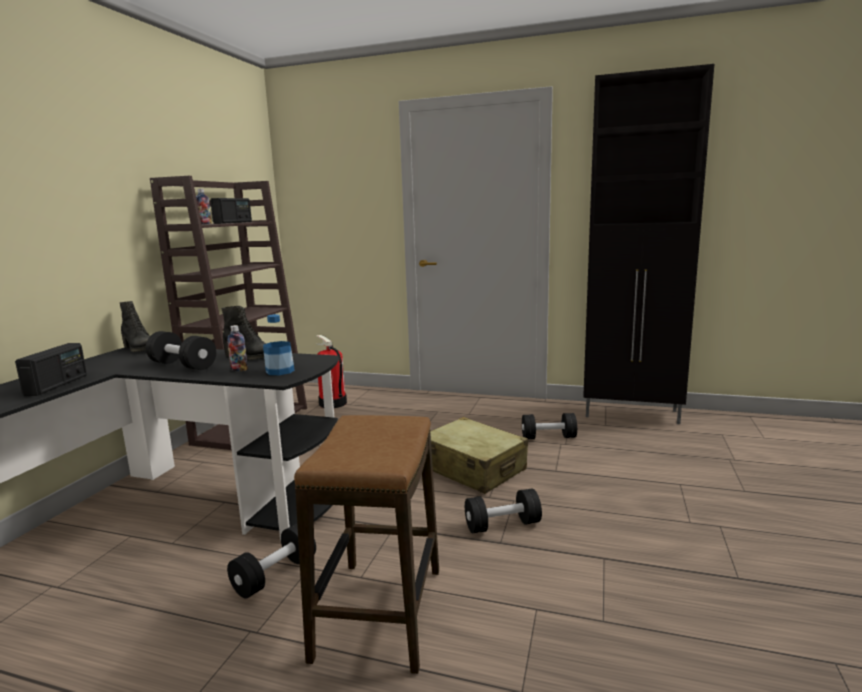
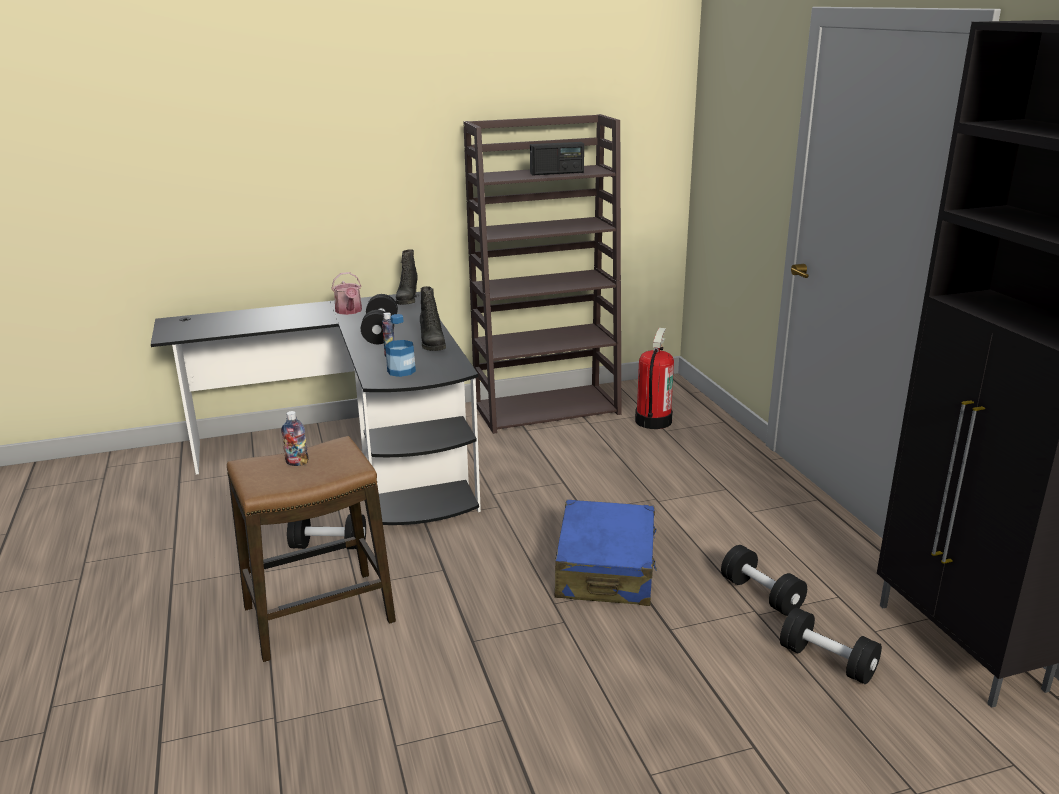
camera: 55 degrees right, 10 degrees up
radio [15,343,87,396] -> none
bottle [196,189,212,224] -> bottle moved to [281,411,309,466]
beige suitcase [430,417,528,494] -> blue suitcase [555,500,657,606]
black dumbbell [465,488,542,534] -> black dumbbell moved to [780,608,882,684]
none -> watering can [331,272,362,315]

